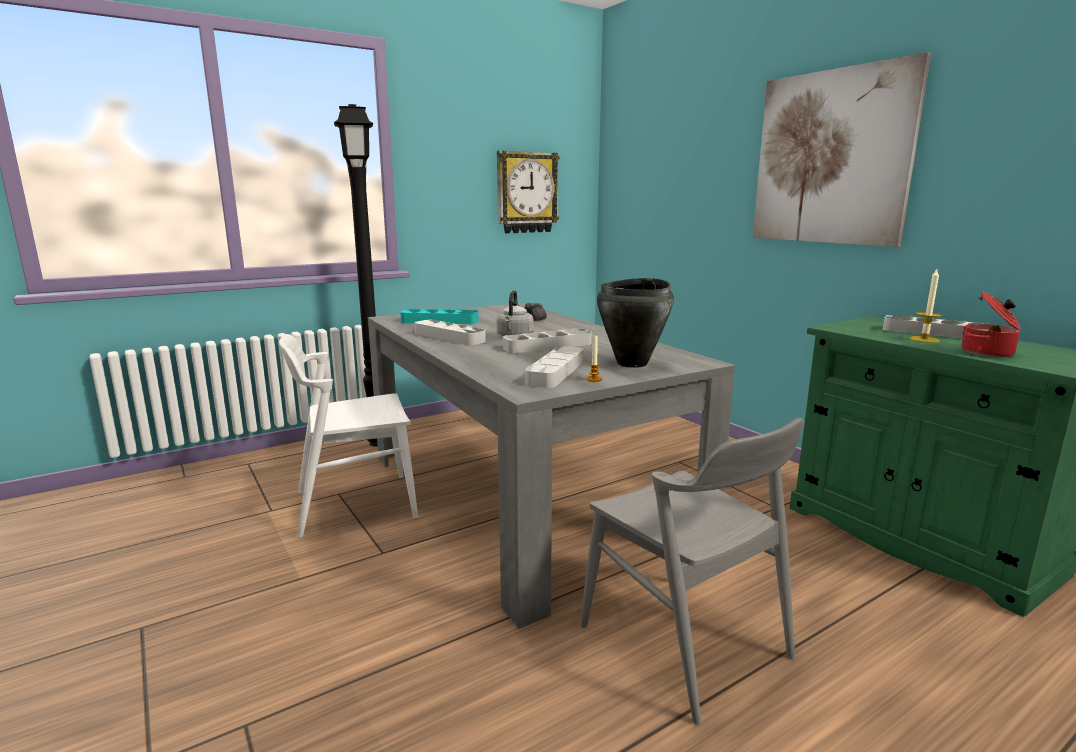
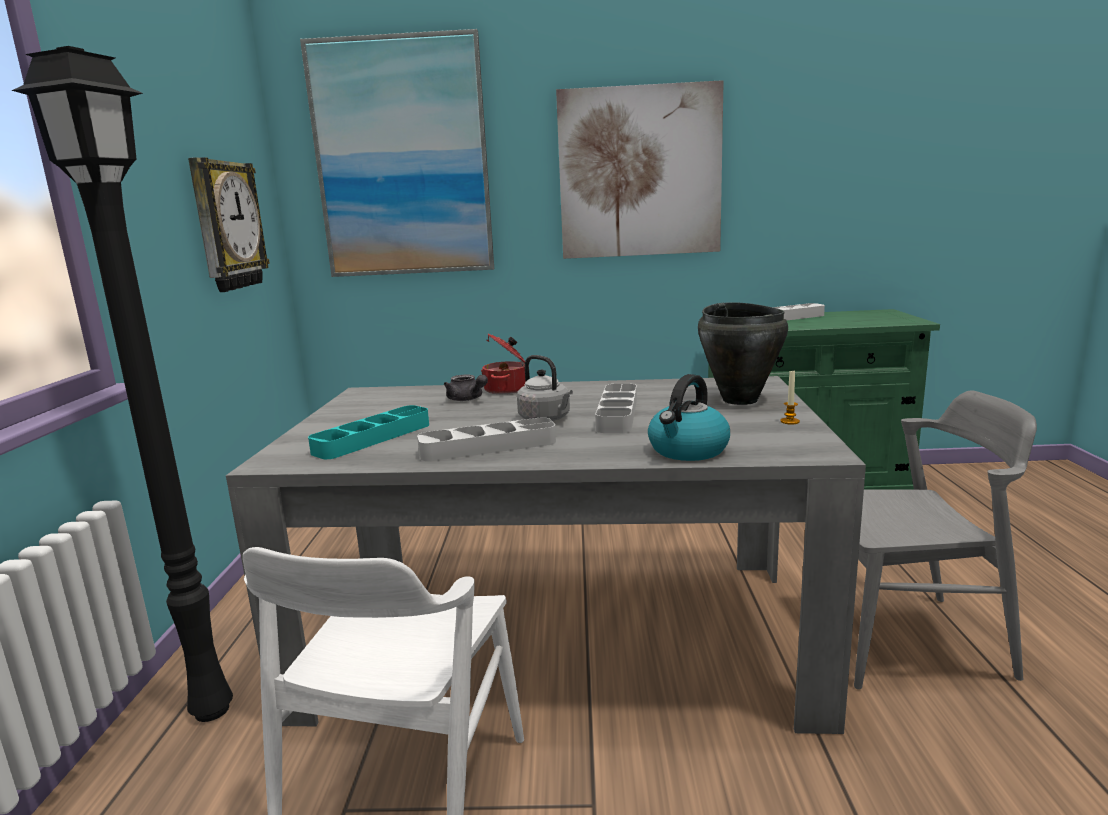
camera: 55 degrees left, 0 degrees up
grey tray [525,346,584,388] -> none
candle [909,269,942,343] -> none
cooking pot [962,291,1021,357] -> cooking pot moved to [481,334,526,394]
none -> picture [300,29,494,277]
none -> kettle [648,374,730,461]

